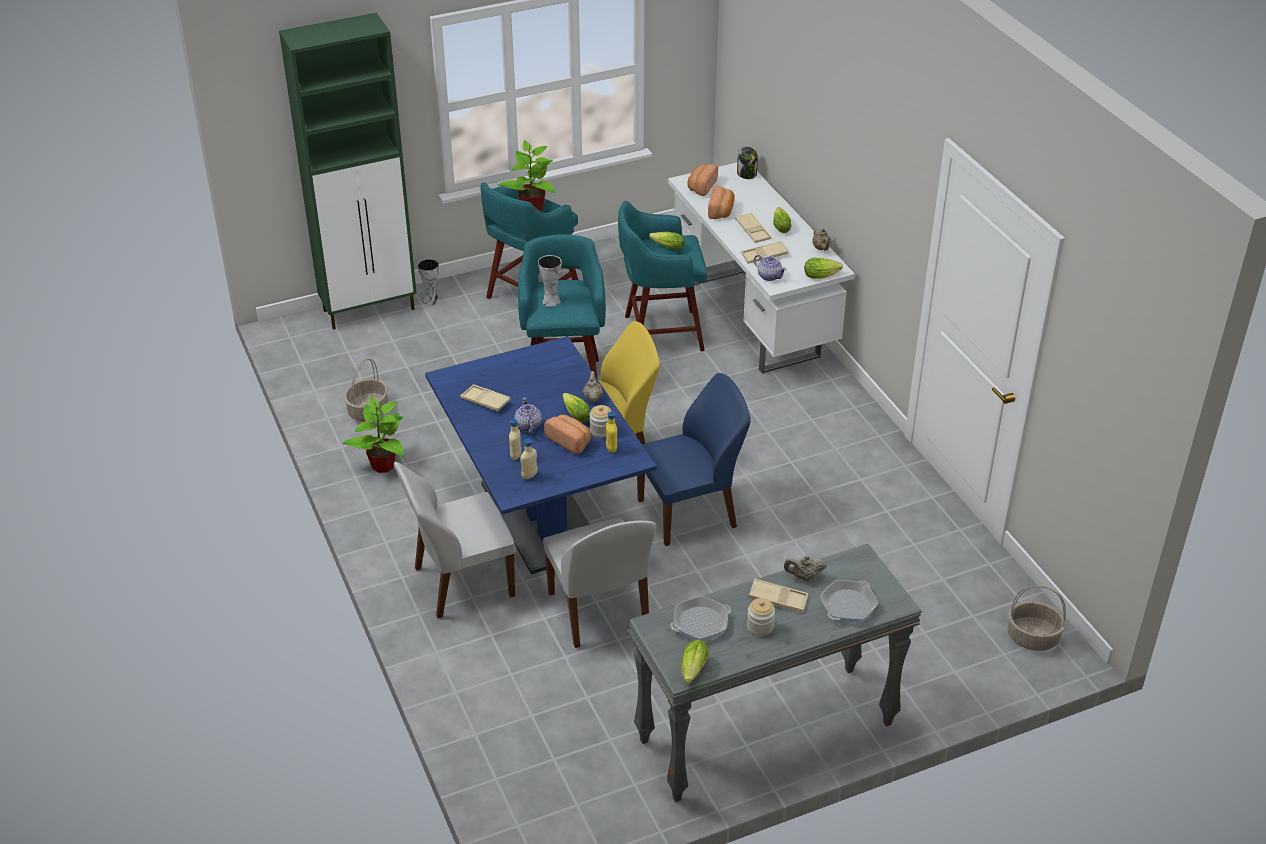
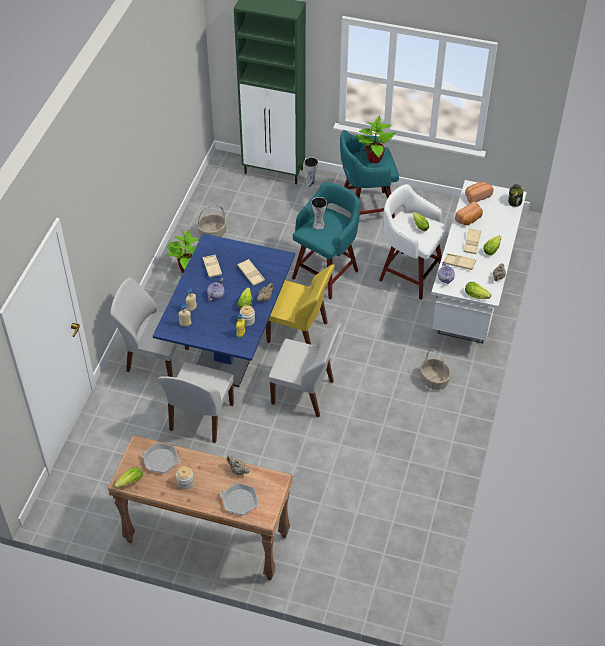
camera: 40 degrees right, 10 degrees up
bread [544,415,591,454] -> none
turquoise stool [618,201,707,351] -> white stool [379,184,449,300]
grey console table [629,544,922,802] -> brown console table [108,435,293,580]
blue chair [637,373,751,546] -> white chair [269,324,341,417]
beige tray [749,579,808,613] -> beige tray moved to [237,259,265,286]
frying pan [820,580,879,623] -> frying pan turned 150 degrees counterclockwise [220,483,260,515]
basket [1008,586,1066,651] -> basket moved to [420,349,451,390]

